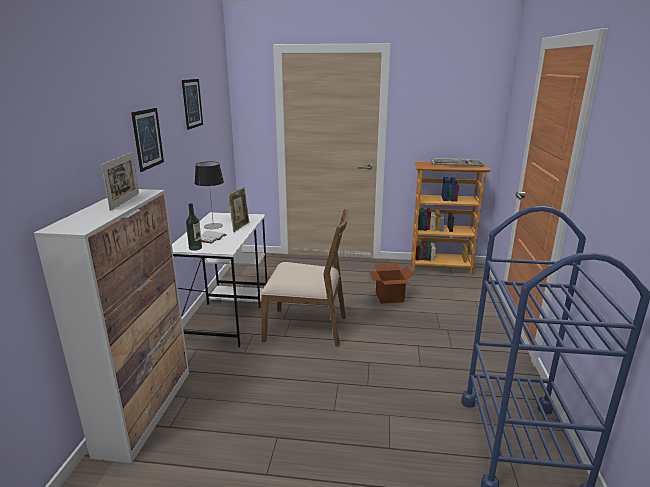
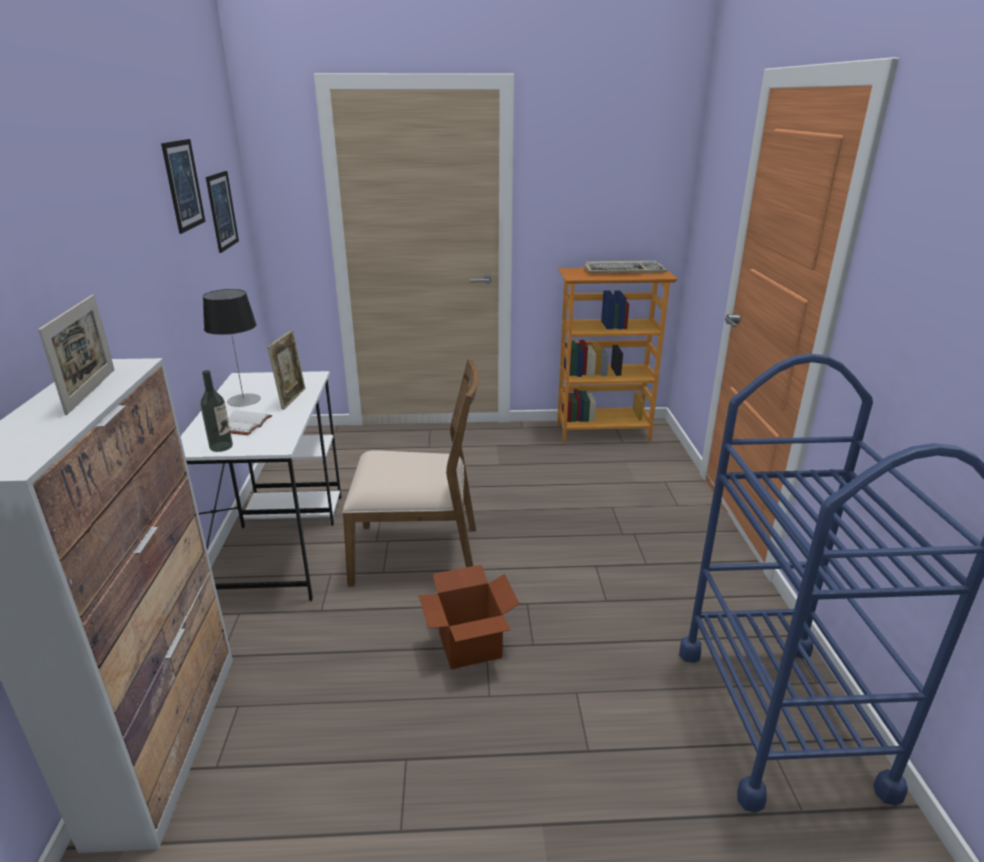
camera: 10 degrees left, 5 degrees up
picture [131,108,164,172] -> picture moved to [206,171,239,253]
cardboard box [369,263,414,304] -> cardboard box moved to [419,565,520,669]

